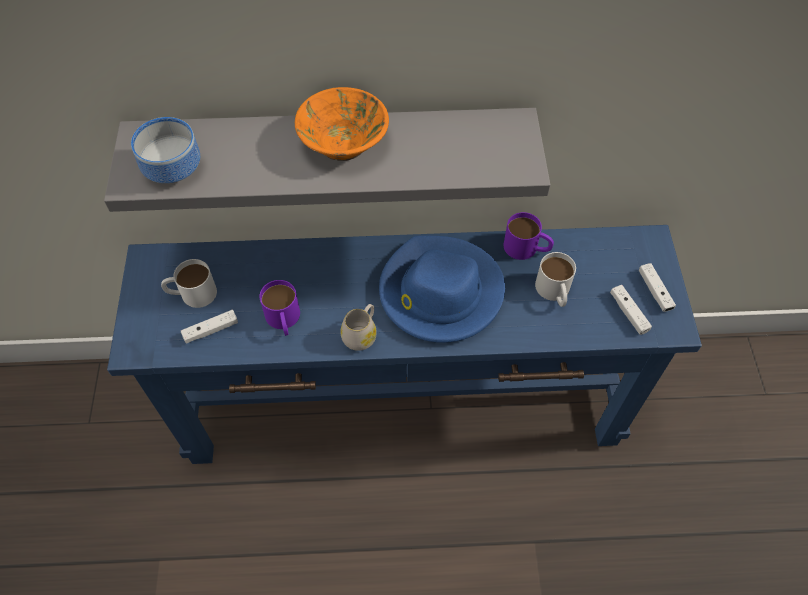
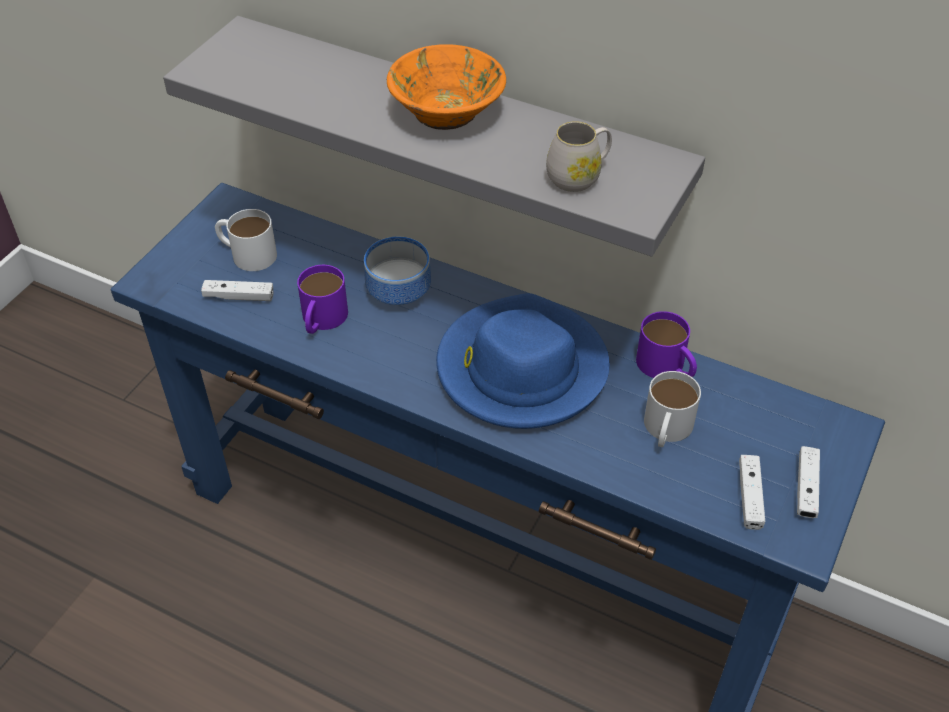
camera: 30 degrees right, 10 degrees down
bowl [131,117,200,183] -> bowl moved to [364,237,431,305]
white mug [341,304,377,351] -> white mug moved to [546,121,612,192]

